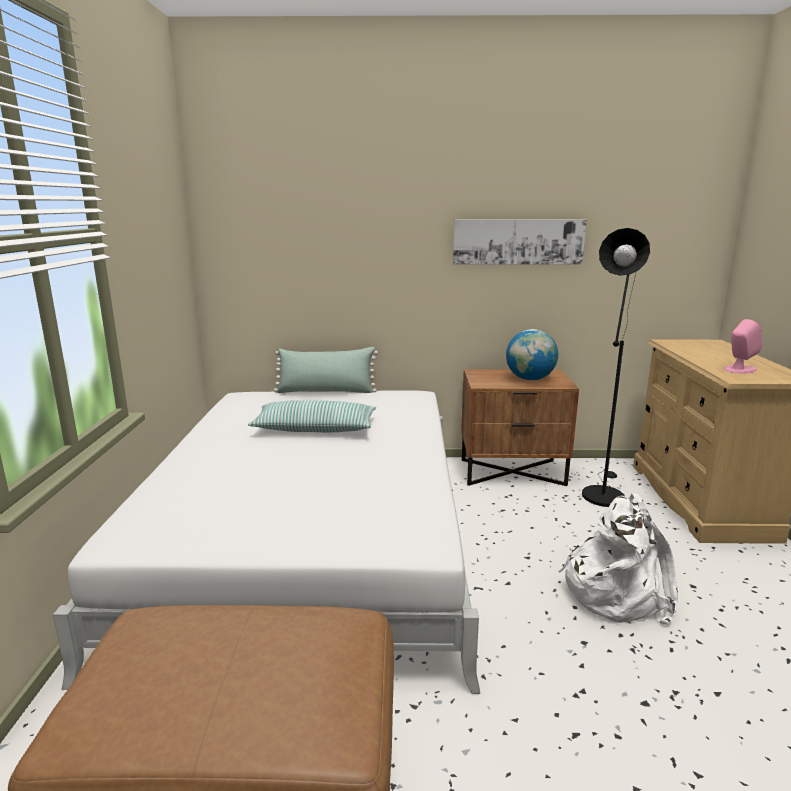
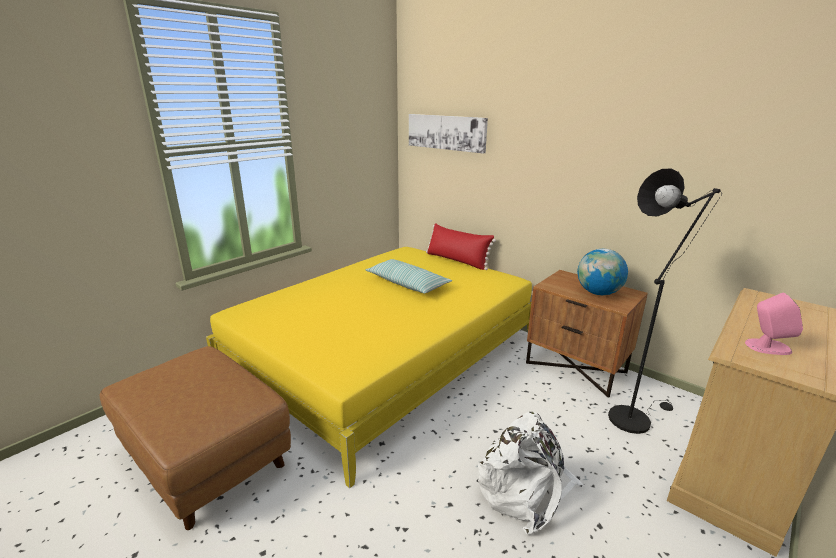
camera: 40 degrees right, 5 degrees up
white bed [53,390,480,694] -> yellow bed [206,247,532,488]
green pillow [274,347,378,393] -> red pillow [426,223,496,270]
picture [453,219,587,265] -> picture moved to [409,114,488,154]

